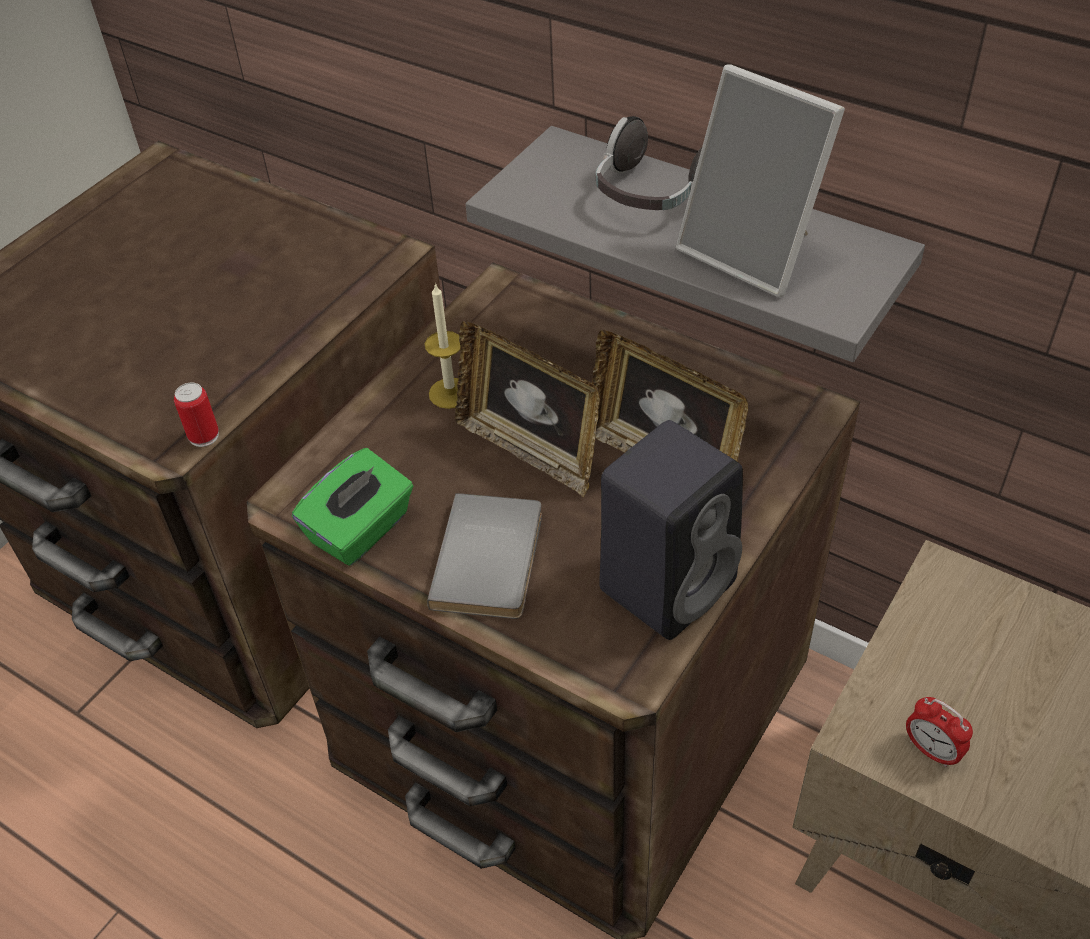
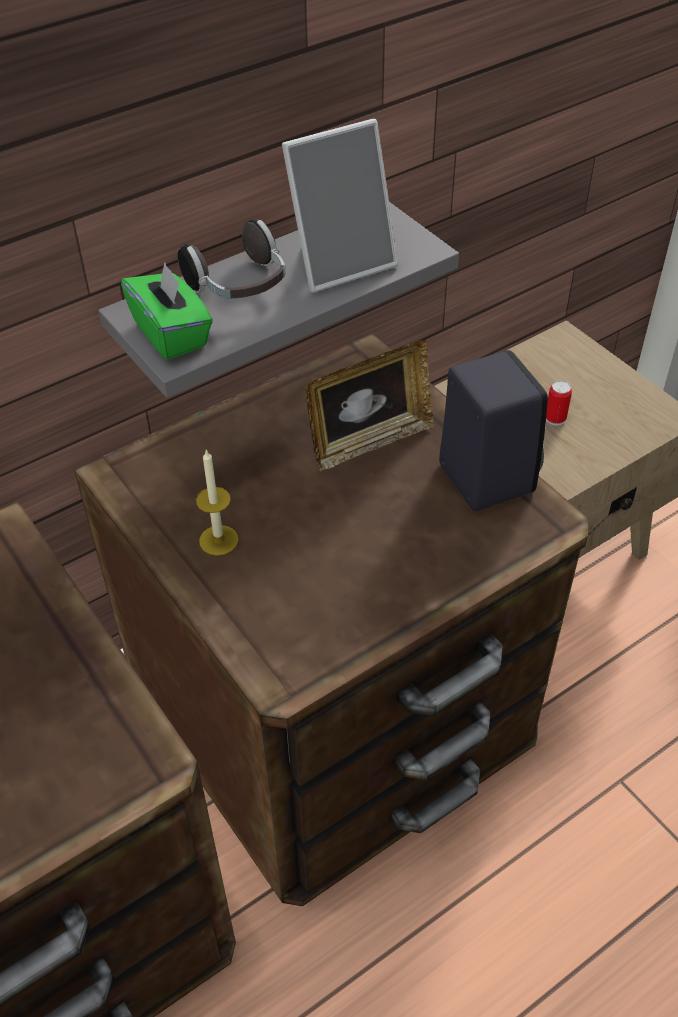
camera: 70 degrees left, 0 degrees up
can [174,382,219,447] -> can moved to [546,381,572,426]
green tissue box [292,448,414,566] -> green tissue box moved to [121,262,213,360]
grey book [427,493,542,619] -> none
picture frame [455,321,600,497] -> none
alarm clock [906,697,973,767] -> none

